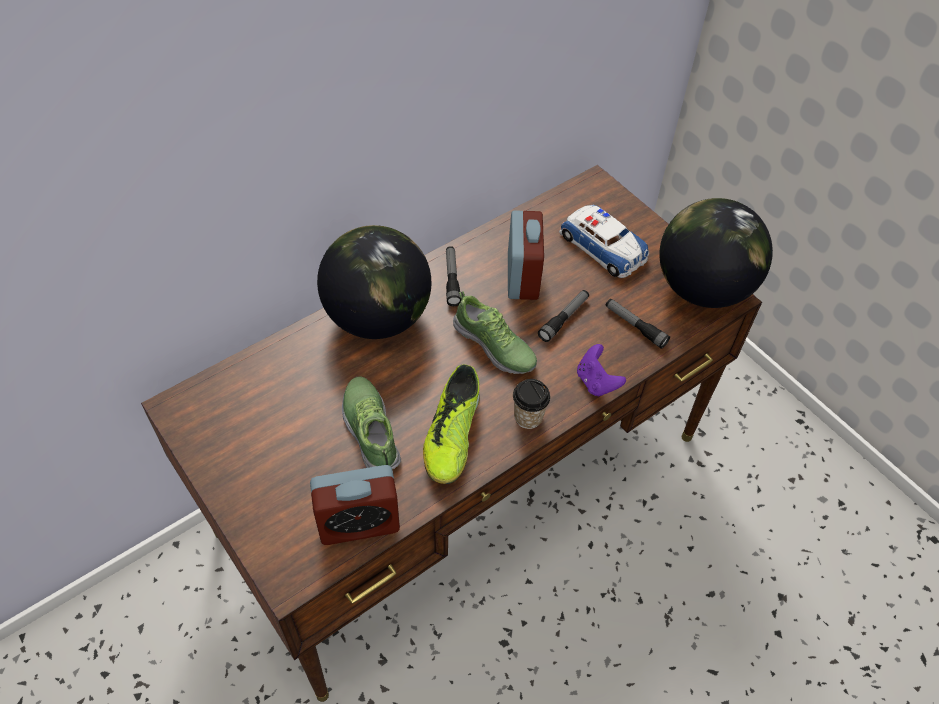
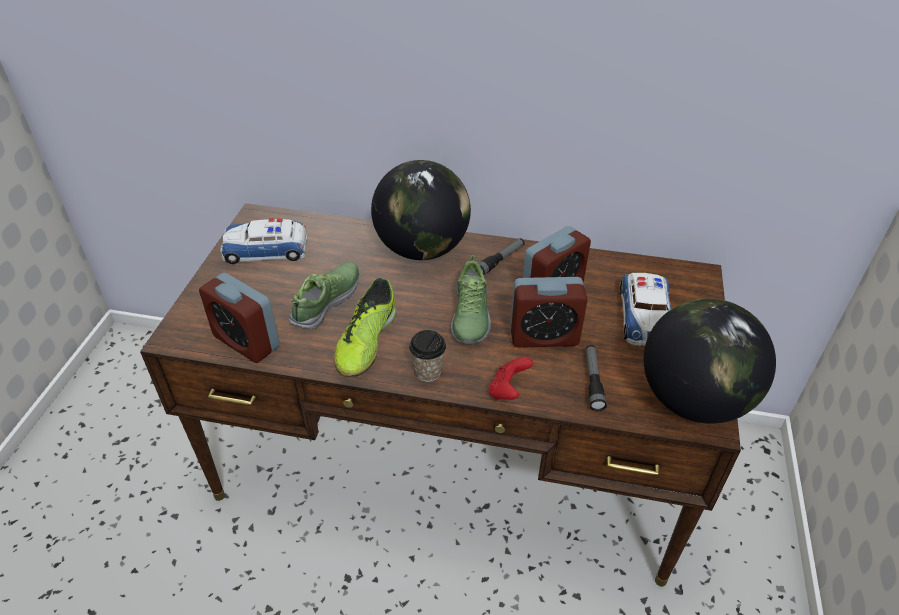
camera: 50 degrees right, 10 degrees down
shoe [423,364,480,484] -> shoe turned 45 degrees counterclockwise [334,278,396,377]
flashlight [538,290,589,342] -> alarm clock [510,277,588,348]
purple game controller [577,344,626,396] -> red game controller [489,357,533,400]
none -> toy car [220,218,307,264]

